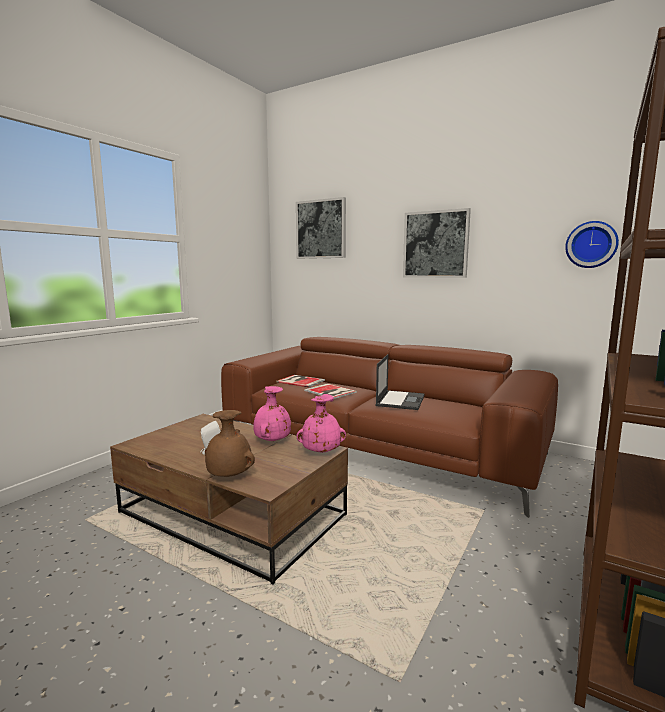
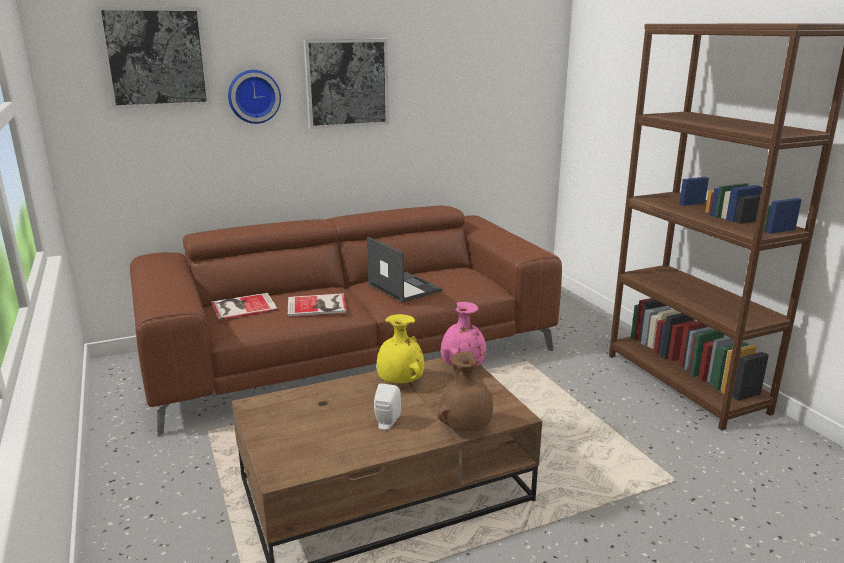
camera: 55 degrees left, 10 degrees up
pink vase [253,386,291,441] -> yellow vase [377,314,424,383]
wall clock [565,221,619,268] -> wall clock moved to [228,70,281,124]

